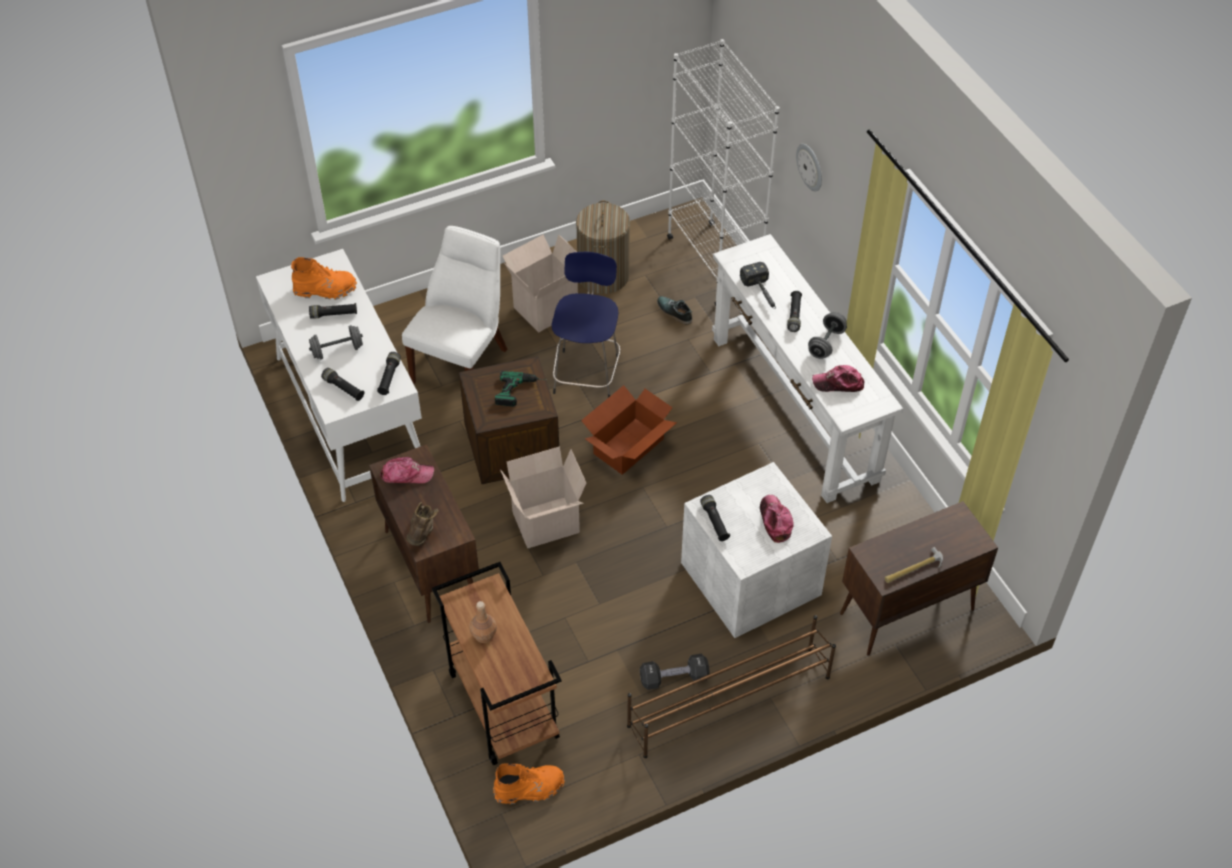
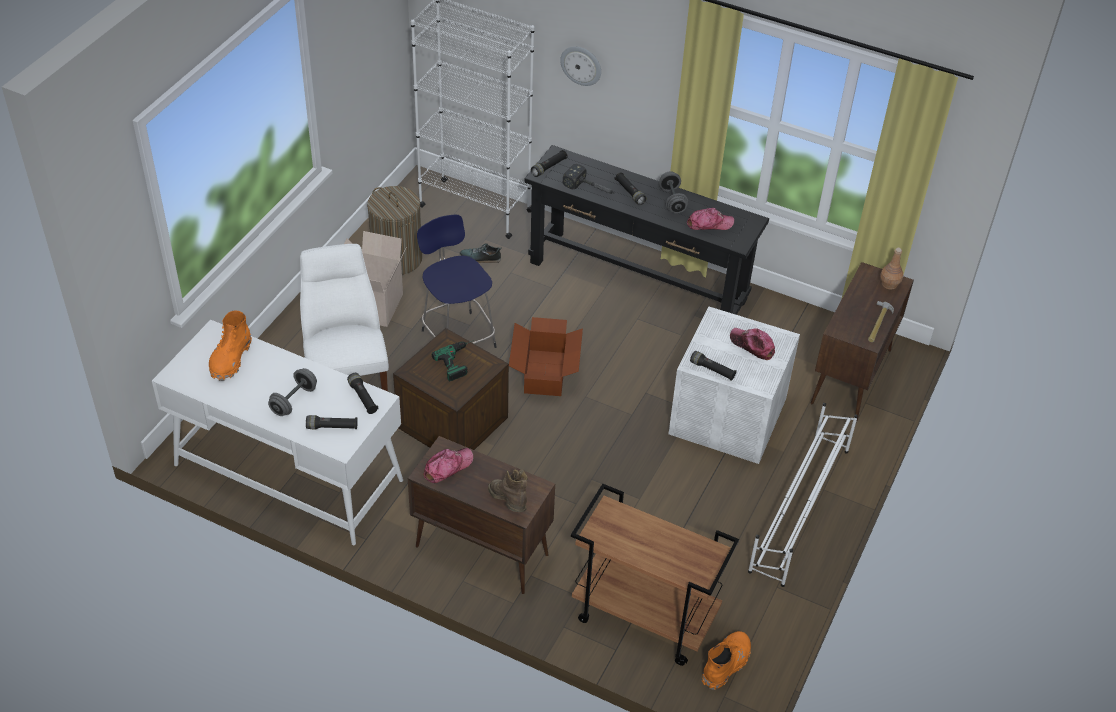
camera: 40 degrees left, 5 degrees down
orange boot [291,257,357,300] -> orange boot turned 150 degrees clockwise [209,311,252,381]
black flashlight [309,303,357,319] -> black flashlight moved to [531,150,568,177]
brown bottle [470,601,497,643] -> brown bottle moved to [880,248,903,289]
cardboard box [500,446,586,548] -> none
brown shoe rack [627,615,836,758] -> white shoe rack [748,403,858,587]
black dumbbell [640,654,710,690] -> none
white console table [712,234,903,503] -> black console table [524,145,769,315]
cap [812,365,864,392] -> cap turned 150 degrees counterclockwise [687,208,734,230]

